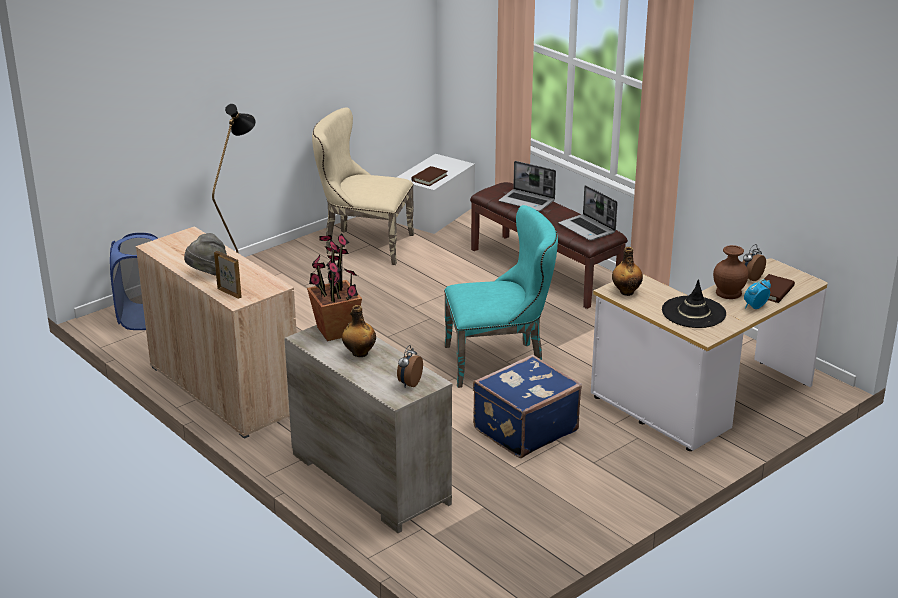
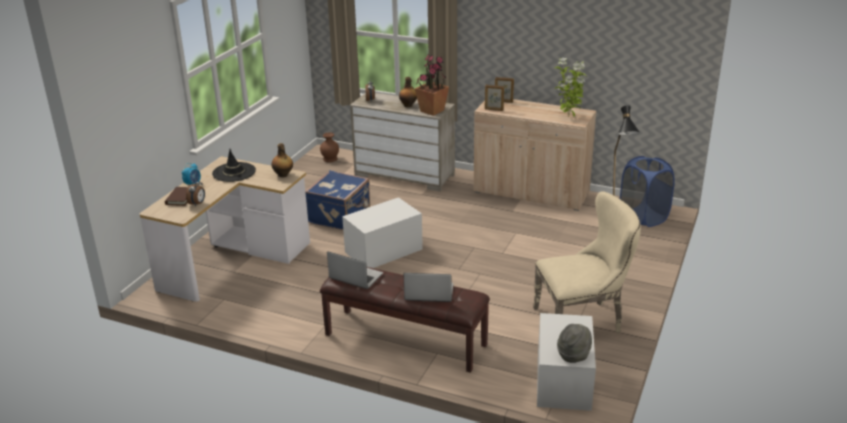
camera: 155 degrees right, 0 degrees up
grey hat [184,233,227,276] -> grey hat moved to [557,324,592,363]
brown book [411,166,448,186] -> none
turquoise chair [444,205,558,388] -> white storage box [342,197,423,268]
brown vase [713,245,749,299] -> brown vase moved to [320,132,339,162]
none -> picture frame [485,85,504,111]
none -> potted plant [555,58,587,117]

